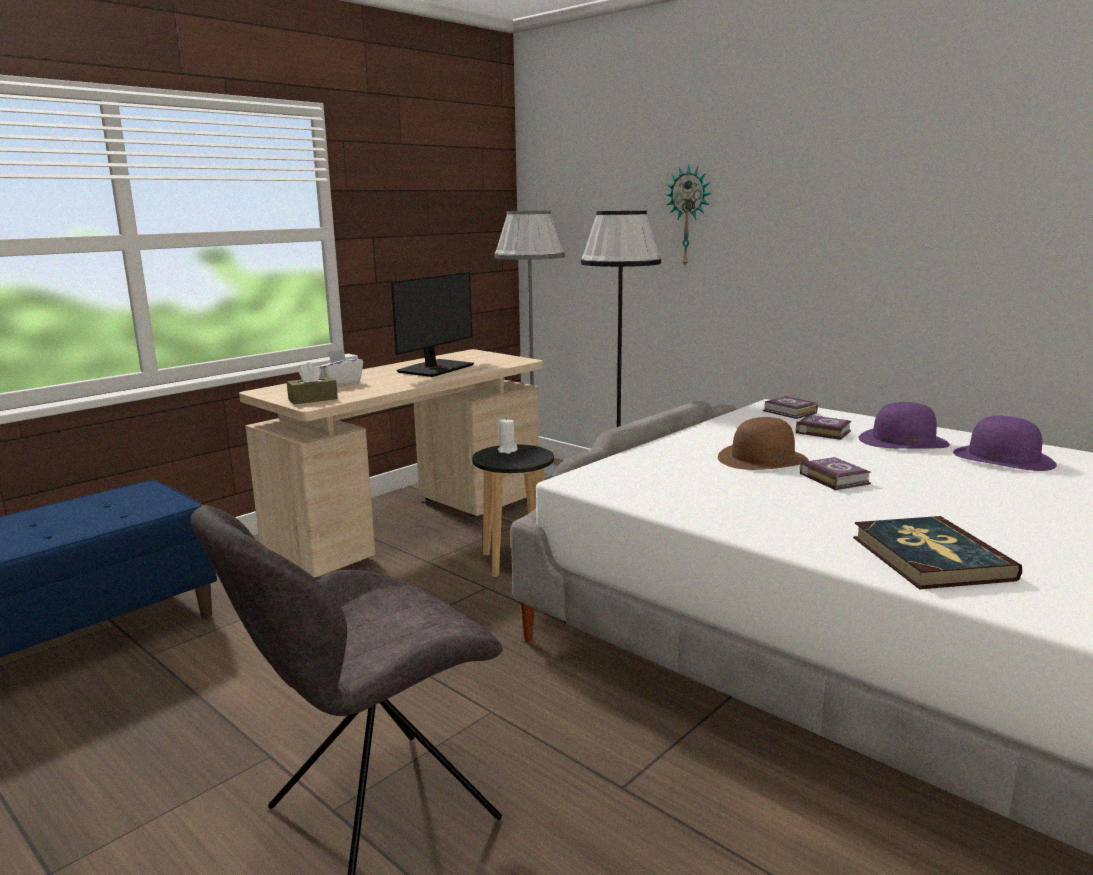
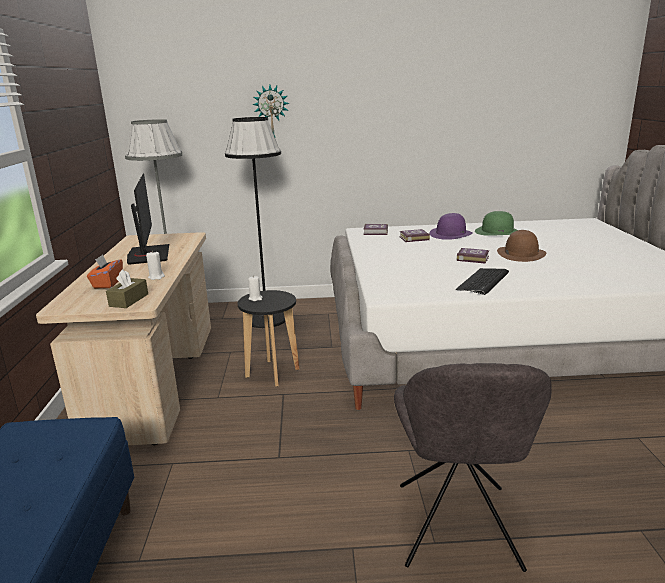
camera: 45 degrees left, 5 degrees up
white tissue box [319,349,363,386] -> orange tissue box [87,254,123,288]
brown hat [718,417,809,470] -> brown hat moved to [497,230,547,262]
book [853,516,1022,589] -> none
purple hat [953,416,1057,471] -> green hat [475,211,517,236]
none -> white candle [146,251,165,280]
none -> keyboard [456,268,509,295]

